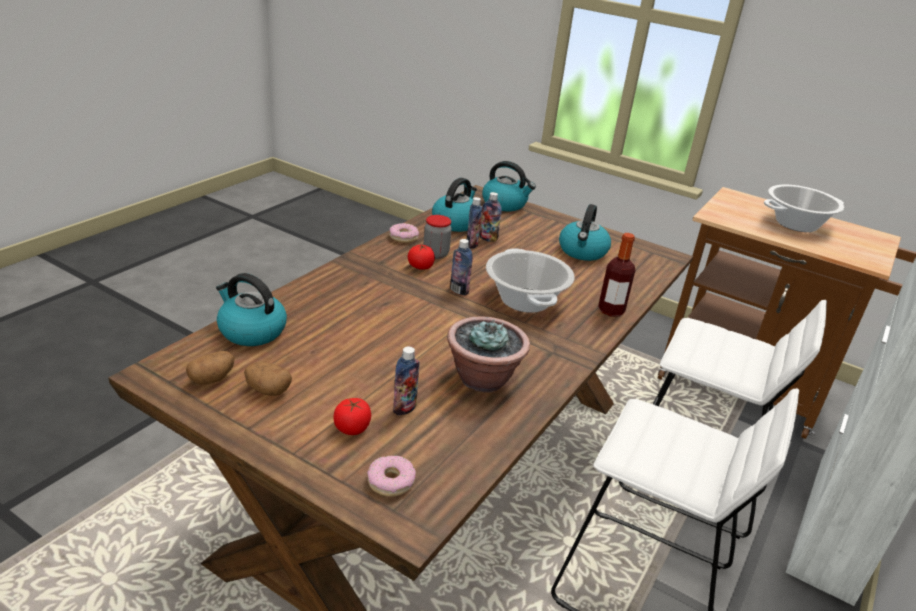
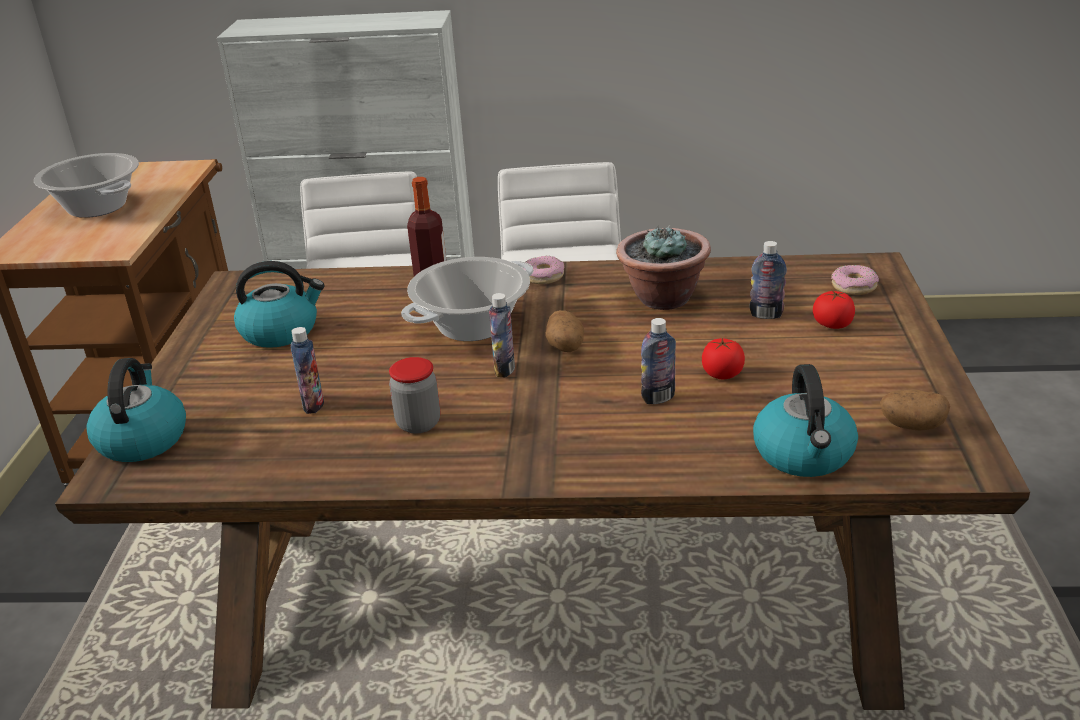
camera: 115 degrees left, 0 degrees up
potato [244,362,292,396] -> potato moved to [545,310,584,352]
donut [390,223,419,243] -> donut moved to [523,256,564,284]
tomato [408,244,435,270] -> tomato moved to [702,338,745,379]
kettle [432,178,477,232] -> none
bottle [467,197,482,249] -> bottle moved to [641,318,676,404]

